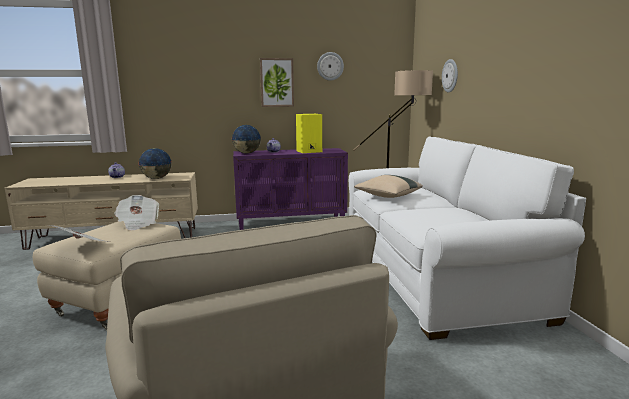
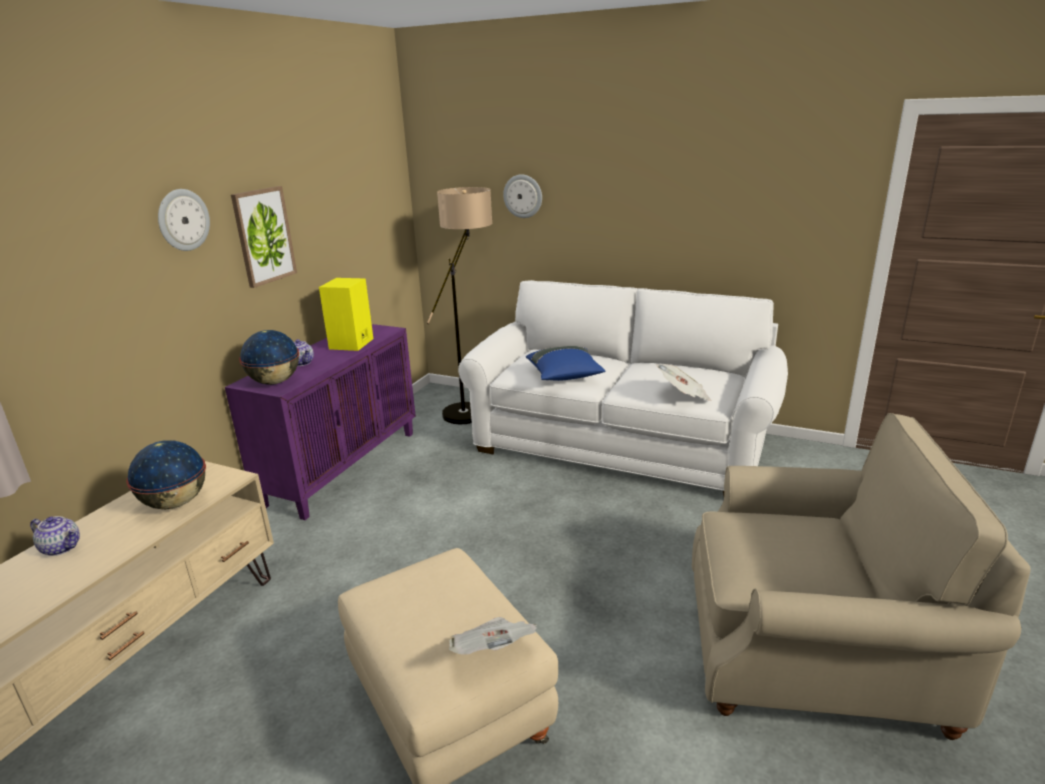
camera: 55 degrees left, 10 degrees up
newspaper [114,195,159,231] -> newspaper moved to [656,364,711,401]
wall clock [317,52,344,81] -> wall clock moved to [158,189,210,251]
beige pillow [354,175,423,198] -> blue pillow [526,346,606,381]

